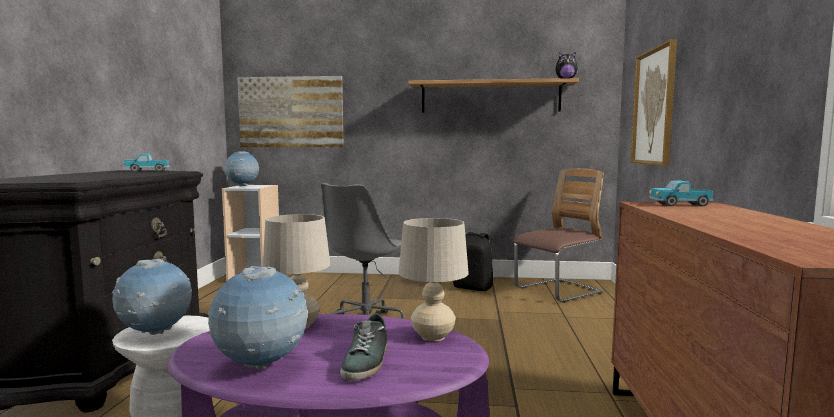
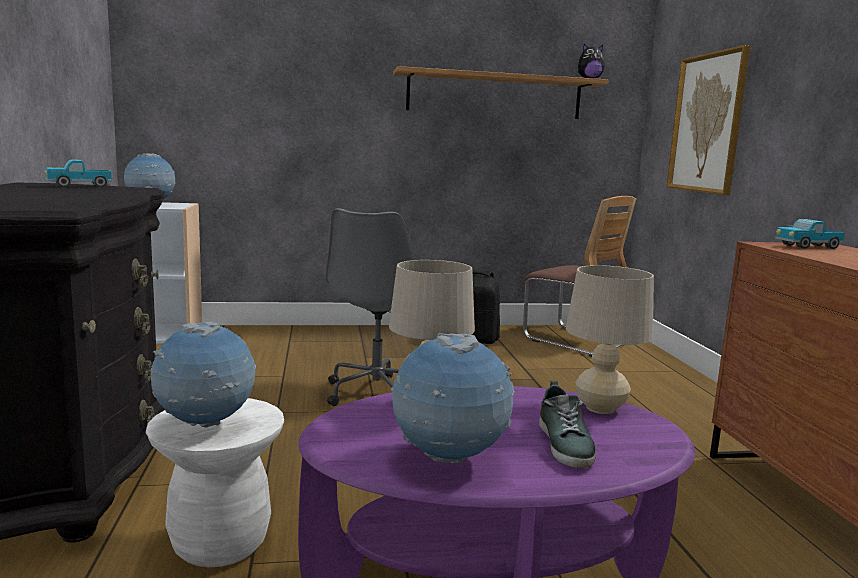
camera: 15 degrees left, 5 degrees up
picture [237,76,344,147] -> none
chair [514,168,604,303] -> chair turned 90 degrees clockwise [523,196,636,357]

